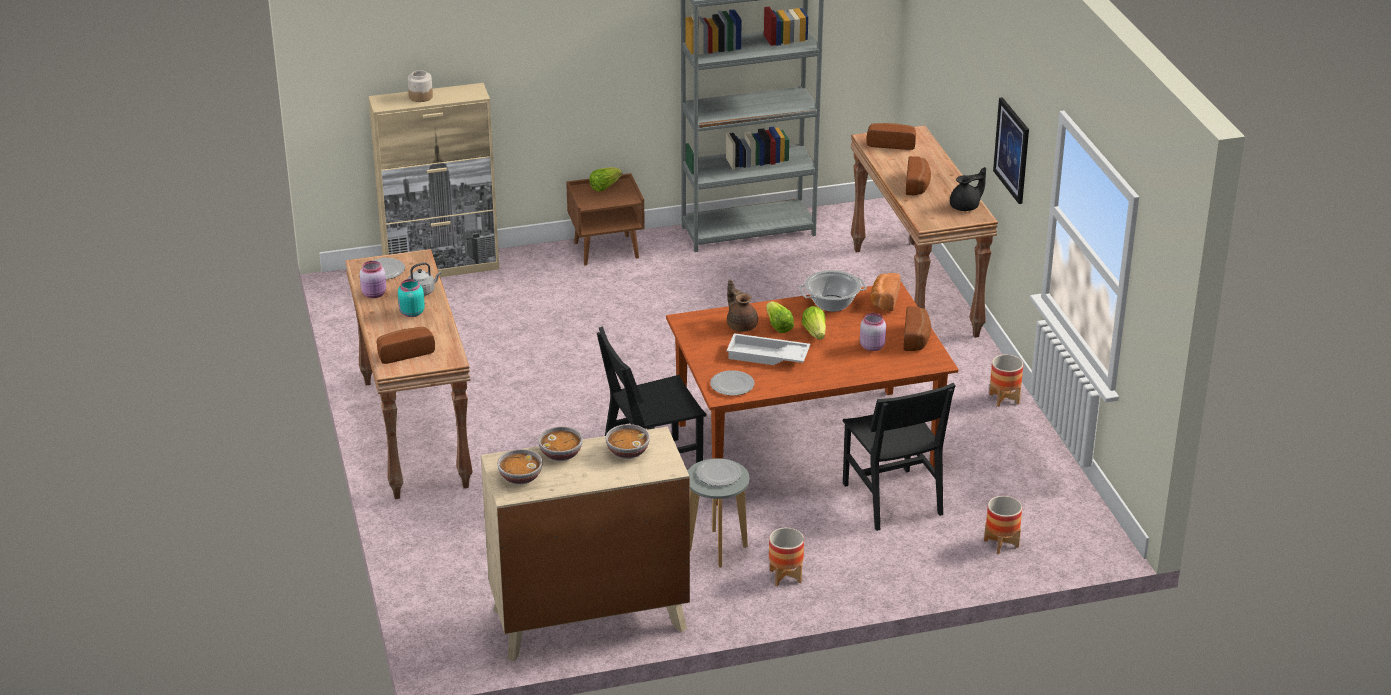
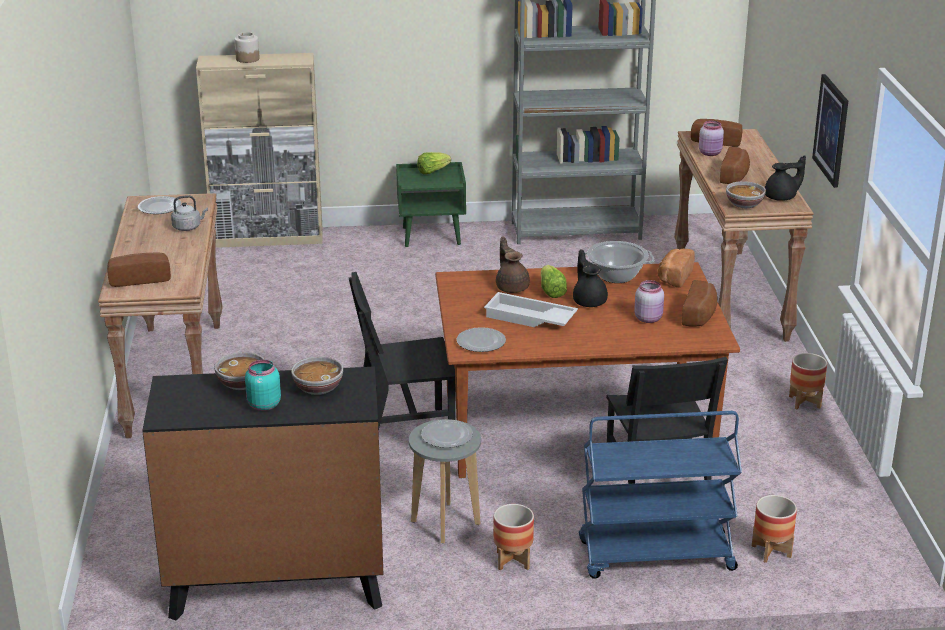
camera: 10 degrees right, 5 degrees down
pink jar [360,261,386,298] -> pink jar moved to [699,121,724,156]
turquoise jar [398,279,425,317] -> turquoise jar moved to [245,360,281,411]
beige dresser [481,427,690,661] -> black dresser [142,367,383,621]
bowl [497,449,543,485] -> bowl moved to [726,181,766,208]
brown nightstand [566,173,645,266] -> green nightstand [396,162,466,247]
lettuce [802,306,826,340] -> black teapot [573,249,608,307]
none -> blue cart [579,411,742,579]

